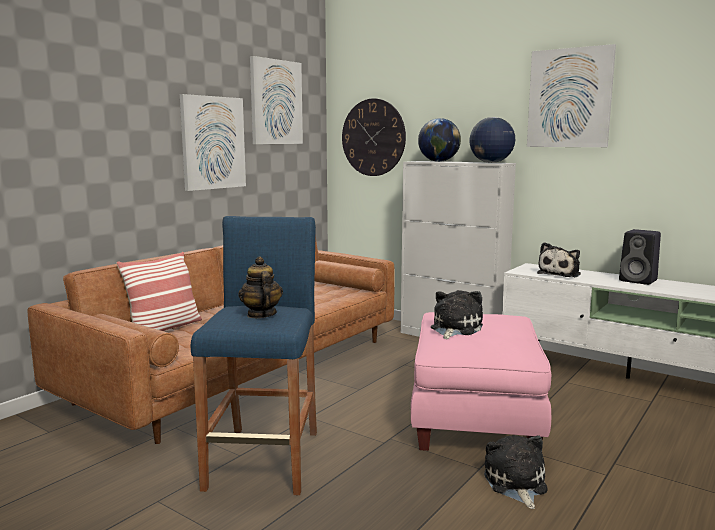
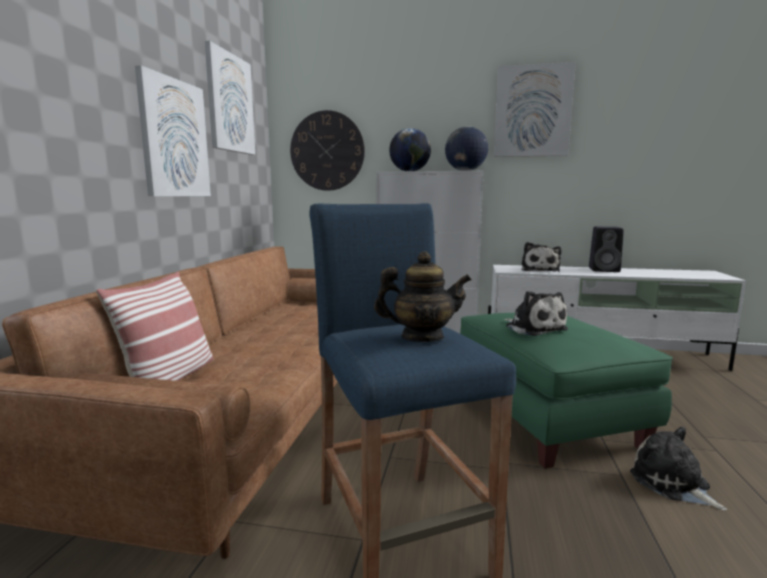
camera: 25 degrees left, 0 degrees up
teapot [238,256,283,318] -> teapot turned 135 degrees clockwise [374,251,472,342]
pink ottoman [411,312,551,451] -> green ottoman [460,312,673,469]
plush toy [431,290,483,339] -> plush toy turned 150 degrees clockwise [504,291,568,336]

